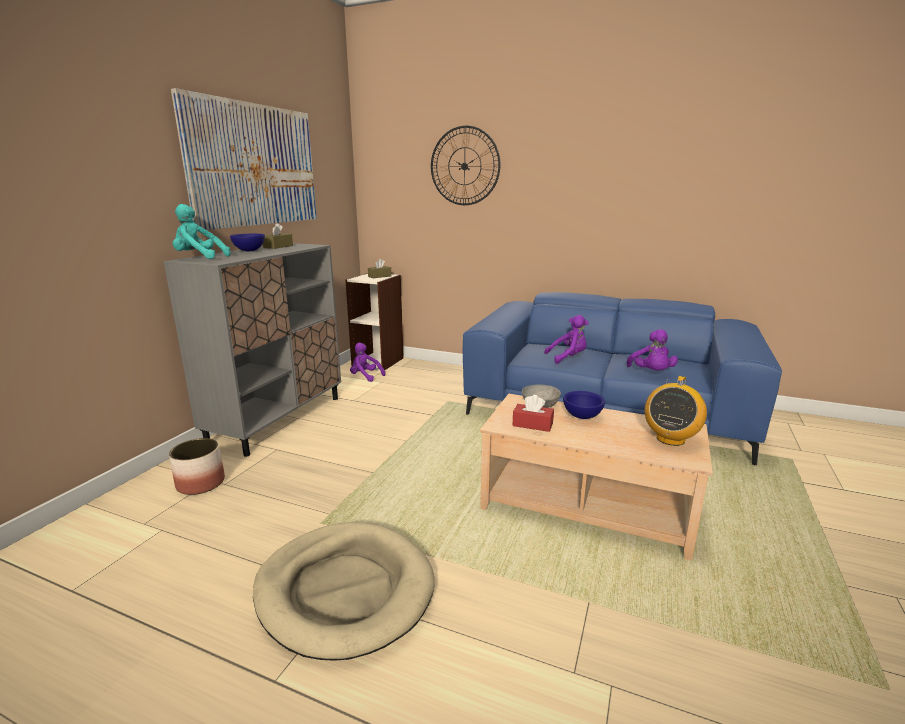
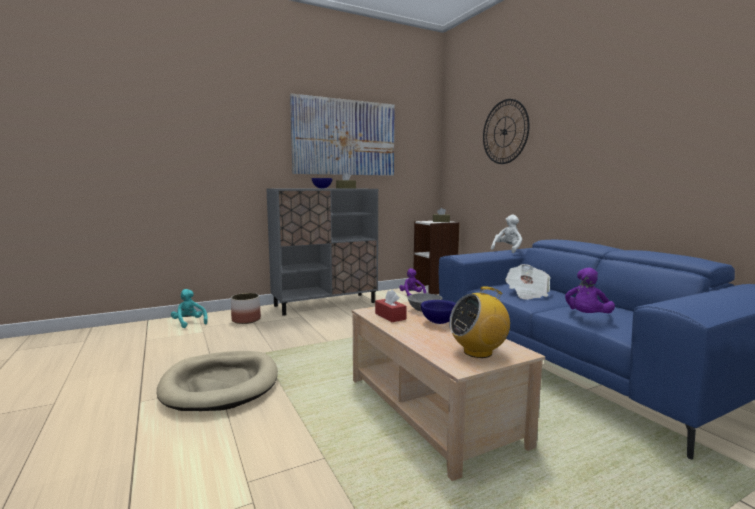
camera: 40 degrees right, 10 degrees down
turquoise plush toy [173,204,231,259] -> turquoise plush toy moved to [171,289,208,328]
purple plush toy [544,315,589,364] -> newspaper [505,264,551,300]
none -> white plush toy [491,215,522,253]

